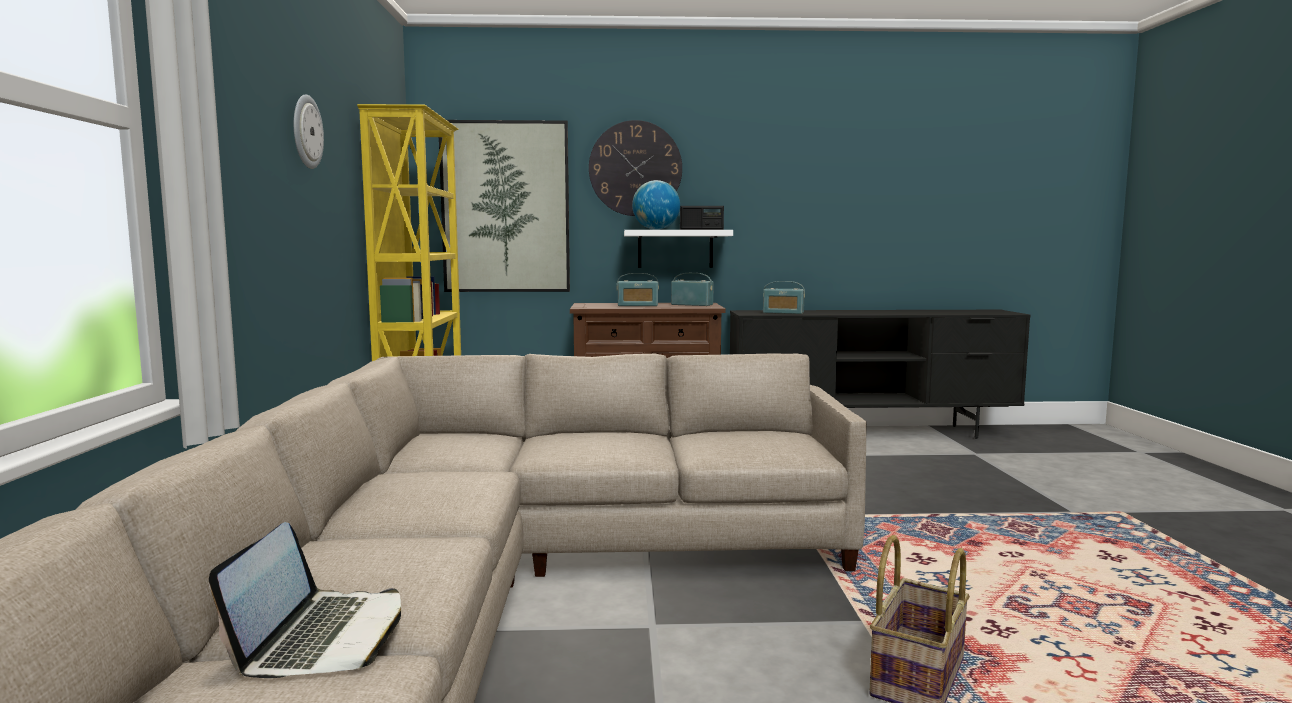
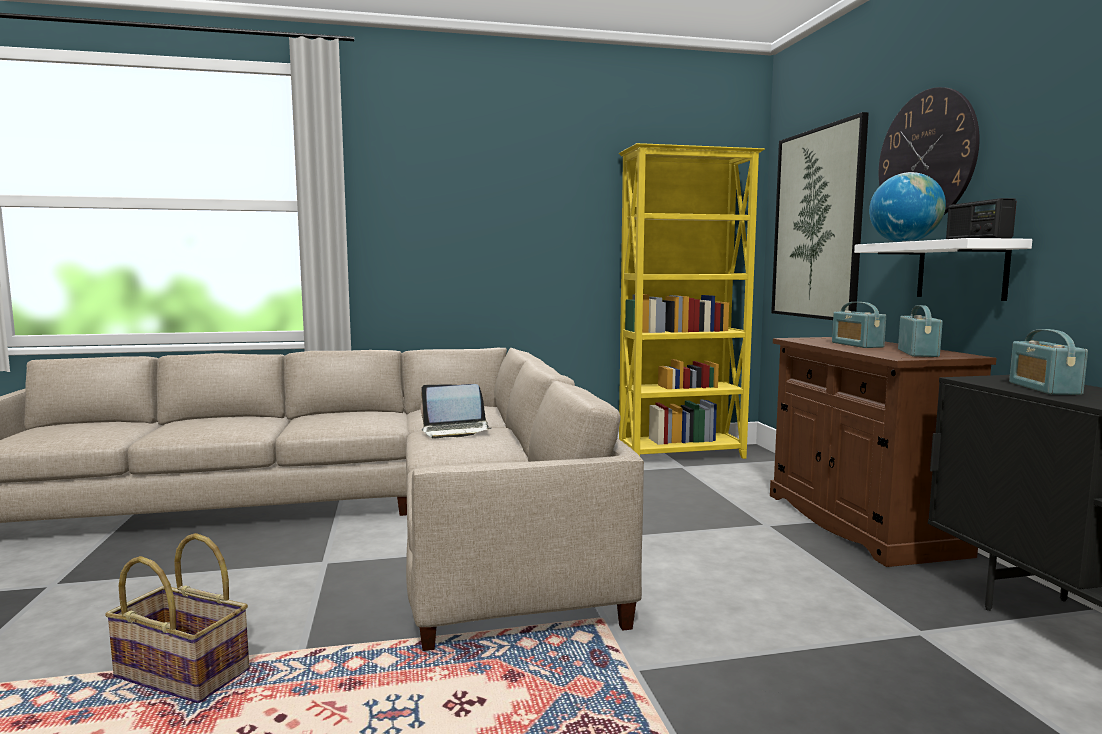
camera: 80 degrees right, 0 degrees up
laptop [209,522,401,678] -> laptop moved to [421,384,491,438]
wall clock [294,94,324,169] -> none

